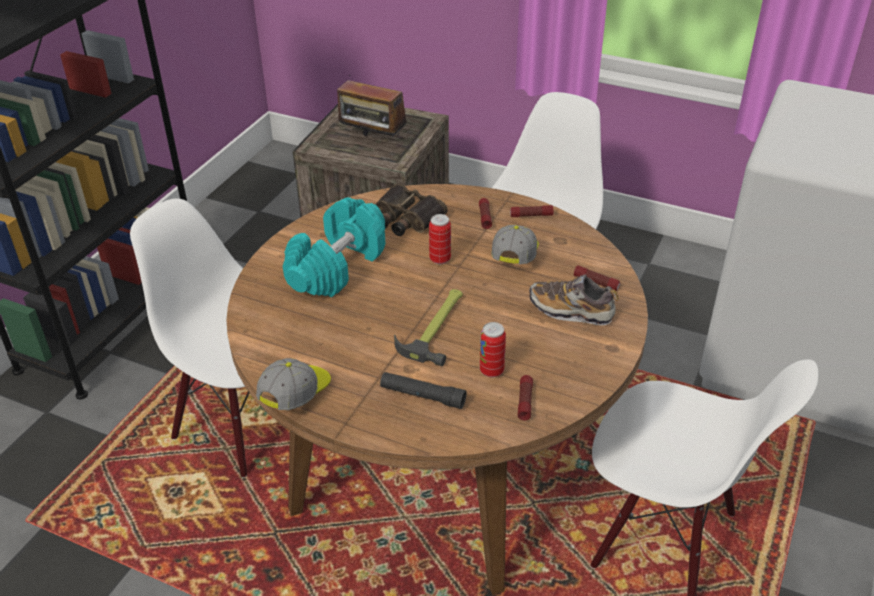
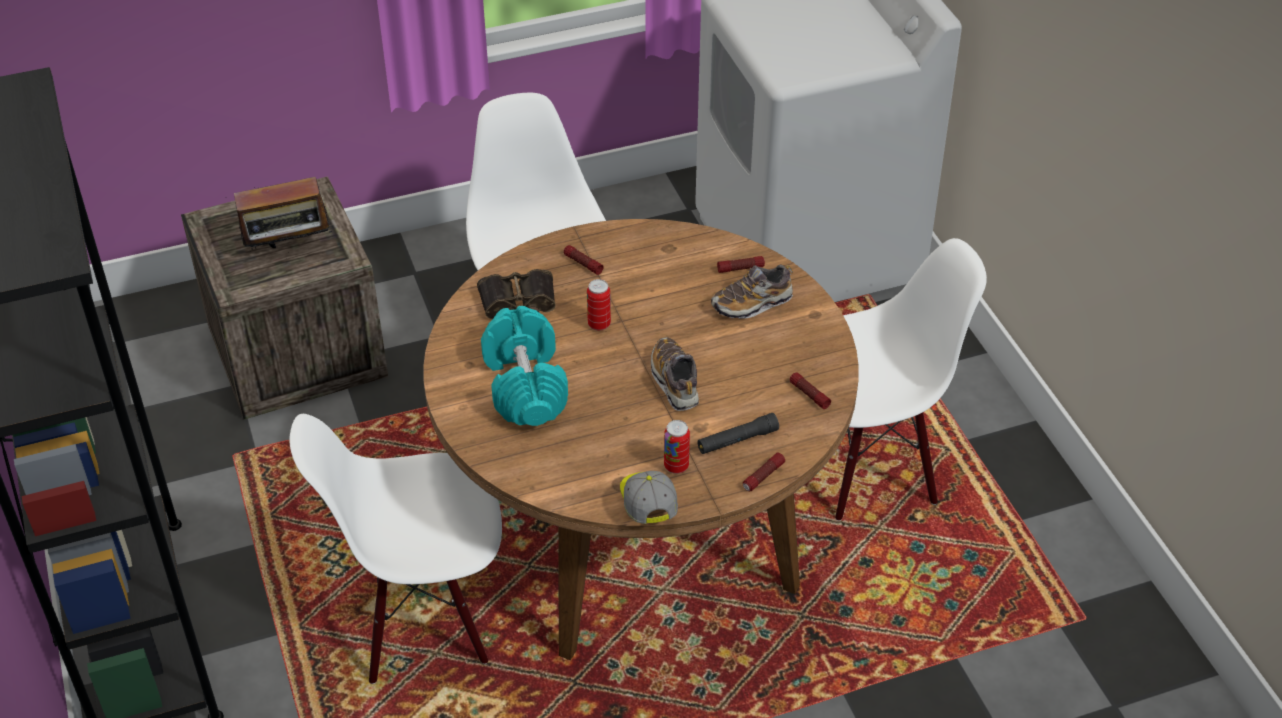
camera: 45 degrees left, 5 degrees up
hammer [394,289,463,366] -> shoe [651,337,699,411]
can [480,322,506,377] -> can moved to [664,420,690,474]
cap [491,225,539,264] -> none
flashlight [510,205,553,217] -> flashlight moved to [743,452,785,491]

